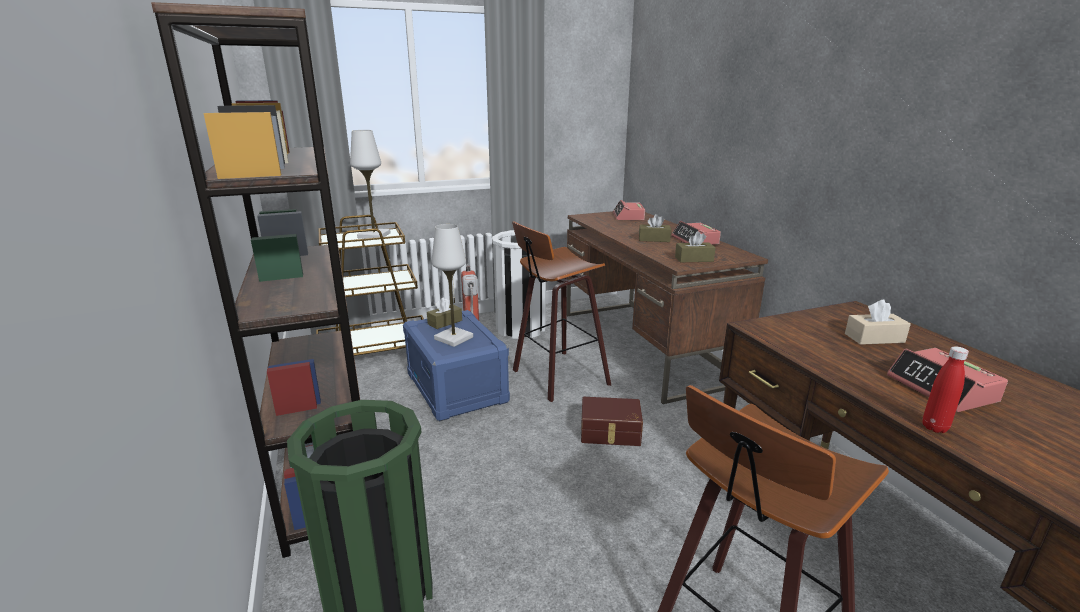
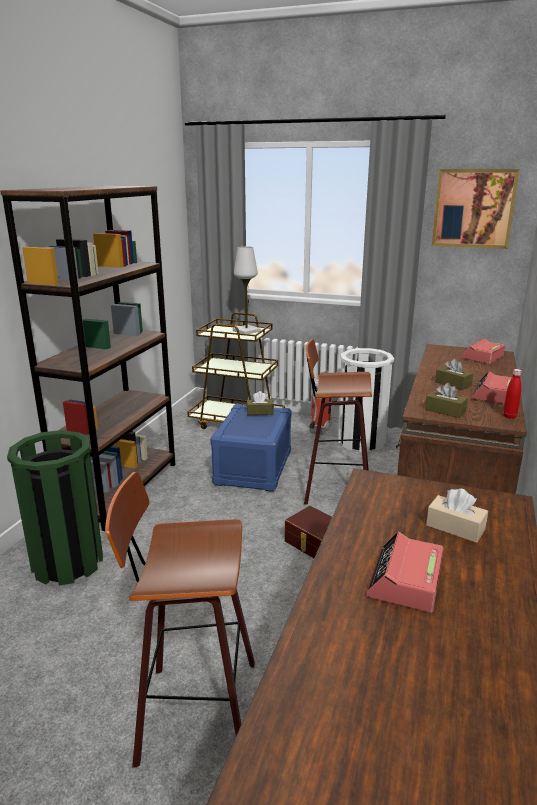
camera: 40 degrees right, 0 degrees up
white table lamp [432,224,473,347] -> none
red bottle [922,346,969,433] -> red bottle moved to [503,369,522,419]
none -> picture [432,169,520,249]

